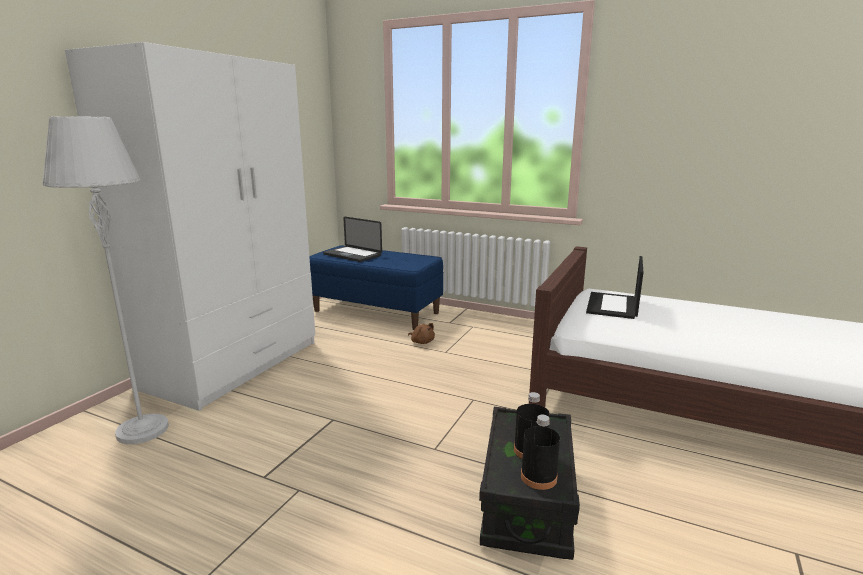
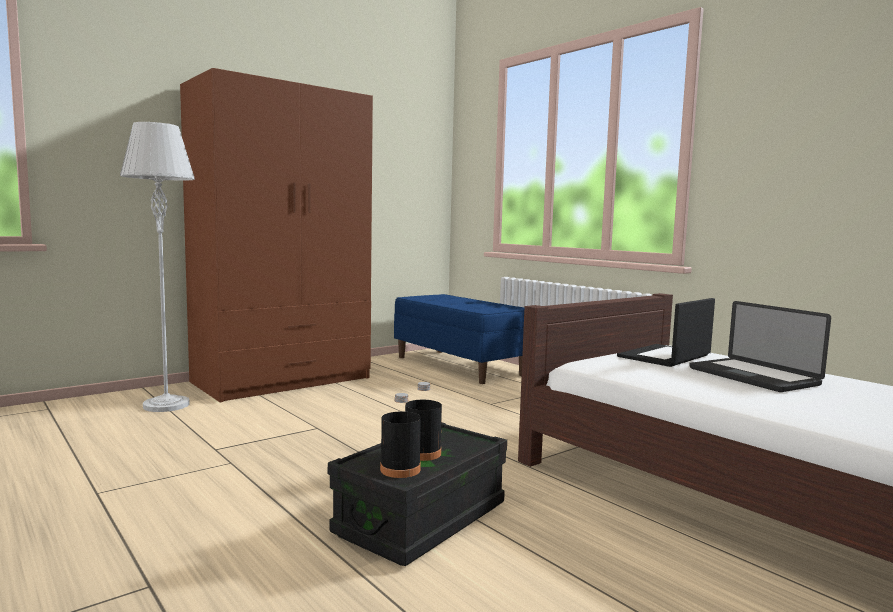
camera: 25 degrees right, 10 degrees down
white wardrobe [65,42,315,411] -> brown wardrobe [180,68,373,402]
laptop [323,217,382,262] -> laptop moved to [689,301,831,392]
brown plush toy [408,323,435,344] -> none

